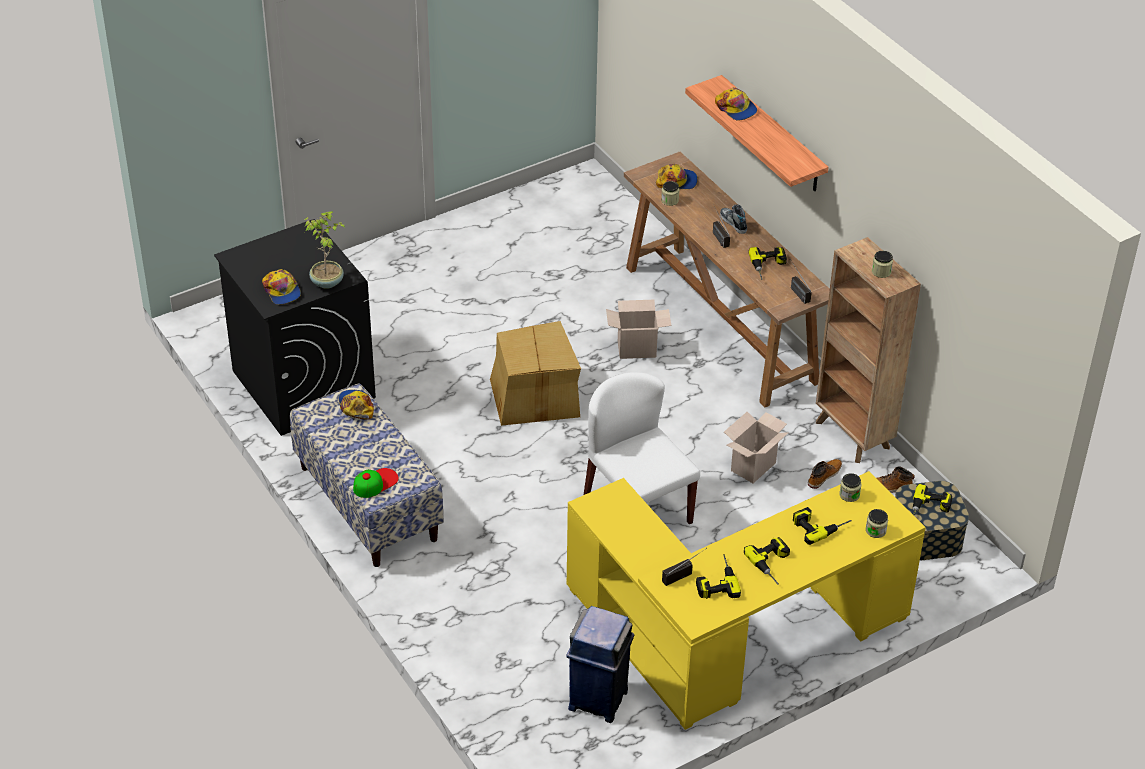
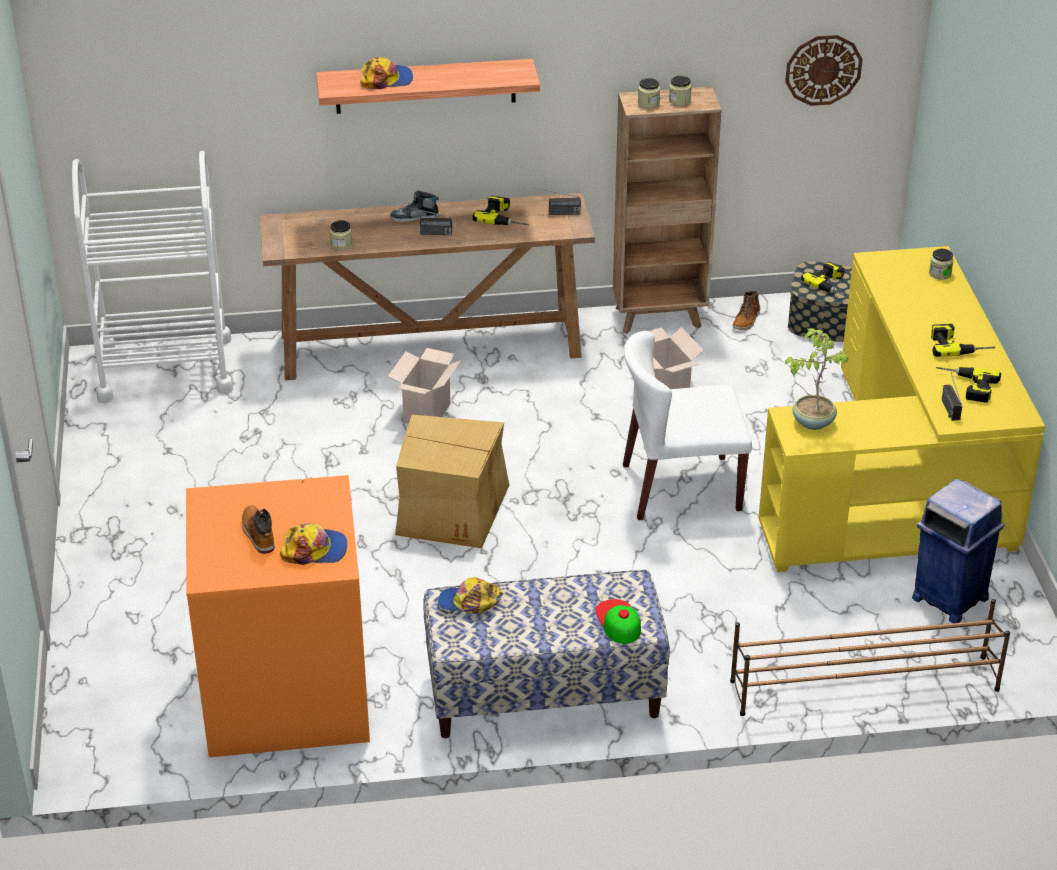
camera: 65 degrees left, 5 degrees down
black washing machine [214,219,376,436] -> orange washing machine [186,475,370,757]
potted plant [304,211,346,289] -> potted plant moved to [785,328,849,430]
cap [656,164,698,189] -> none
power drill [793,507,852,545] -> none
boot [808,459,842,489] -> boot moved to [242,505,275,554]
jar [839,473,861,502] -> jar moved to [638,78,660,109]
none -> white cart [72,151,233,403]
none -> brown shoe rack [730,599,1010,716]
none -> wall clock [785,35,863,106]

